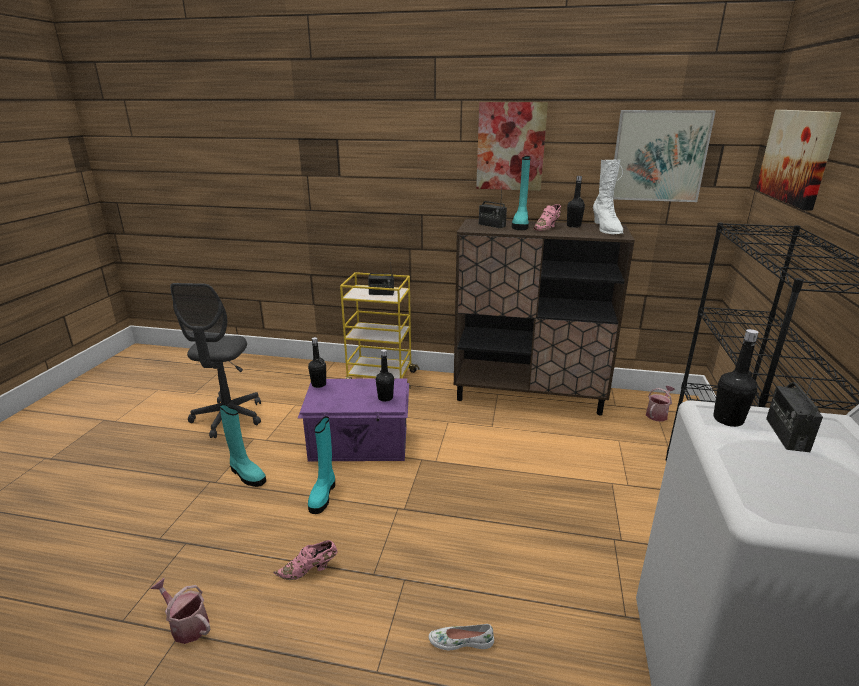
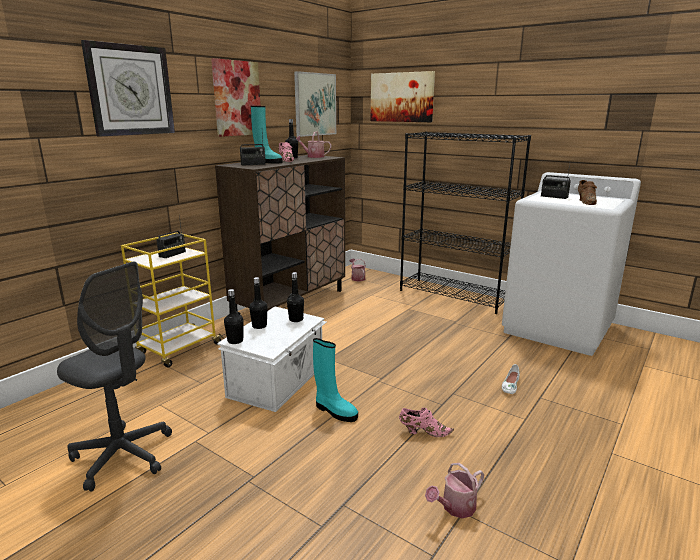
camera: 65 degrees left, 5 degrees down
turquoise boot [219,404,266,487] -> none
pink shoe [273,540,337,580] -> pink shoe turned 90 degrees counterclockwise [399,408,454,437]
purple storage box [298,378,409,461] -> white storage box [217,307,326,412]
white boot [593,160,624,234] -> watering can [296,132,331,158]
black bottle [714,329,759,427] -> black bottle moved to [249,277,267,329]
none -> wall clock [81,40,175,137]
none -> brown shoe [578,180,597,205]

